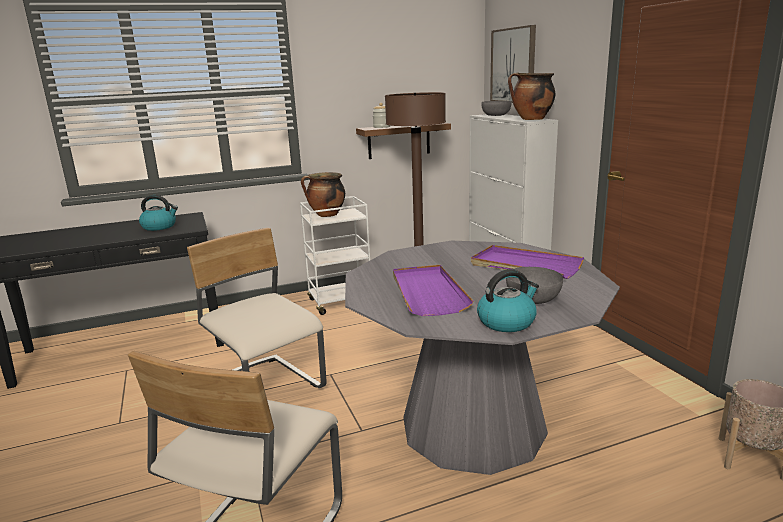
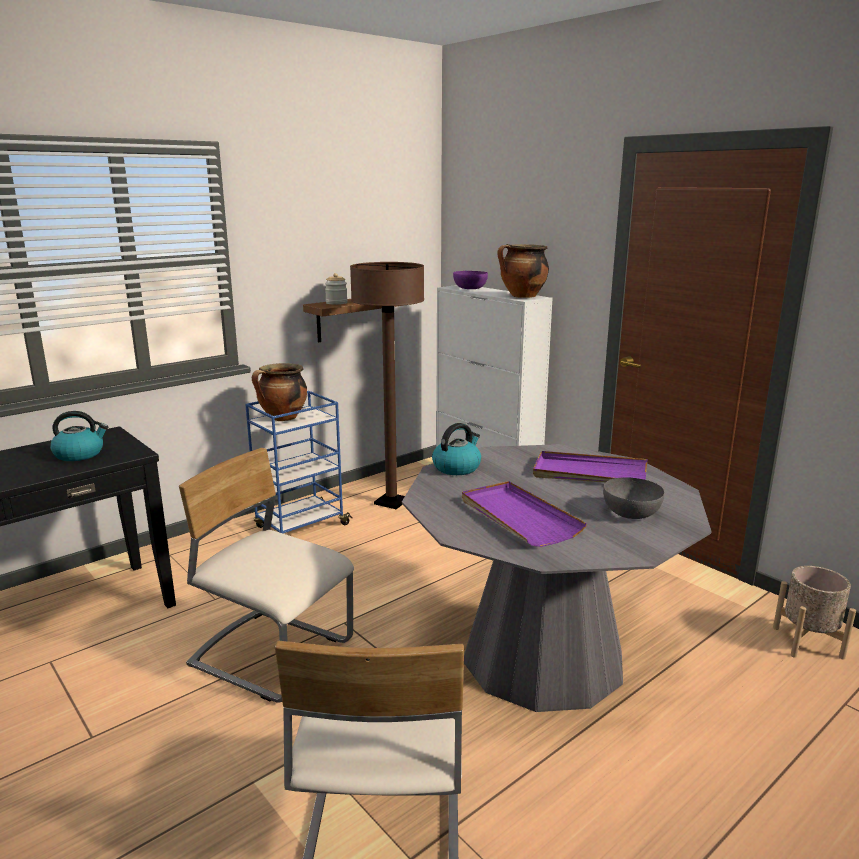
camera: 20 degrees left, 0 degrees up
white cart [300,196,370,315] -> blue cart [245,391,353,533]
kettle [477,269,539,332] -> kettle moved to [432,423,481,475]
grey bowl [481,101,512,116] -> purple bowl [453,271,488,289]
picture [490,25,536,103] -> none

